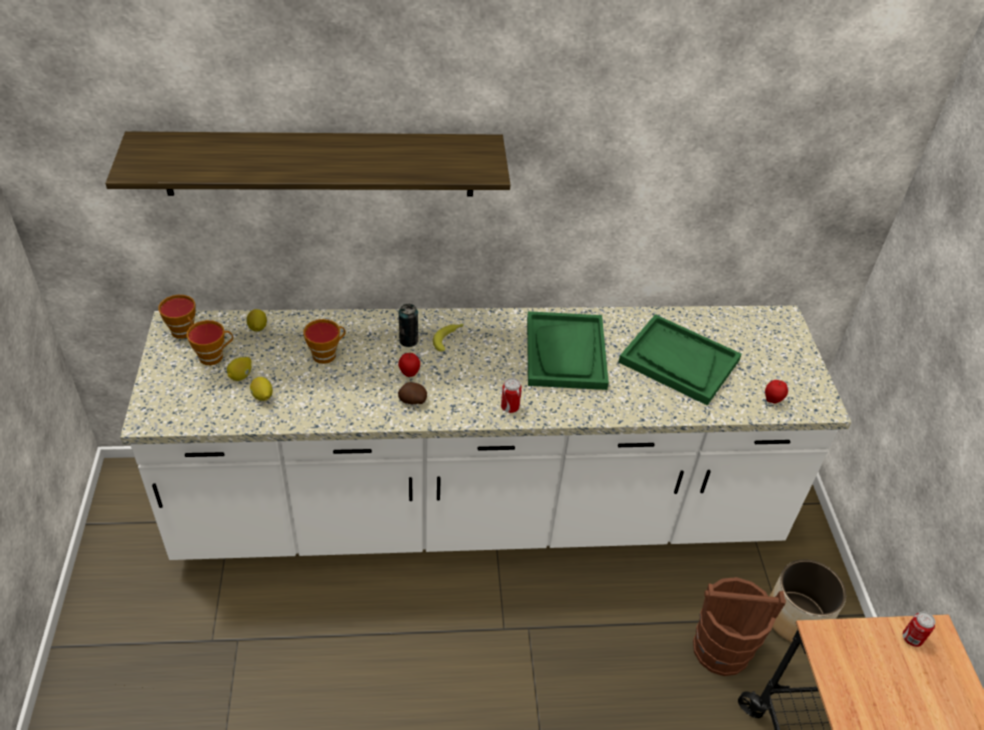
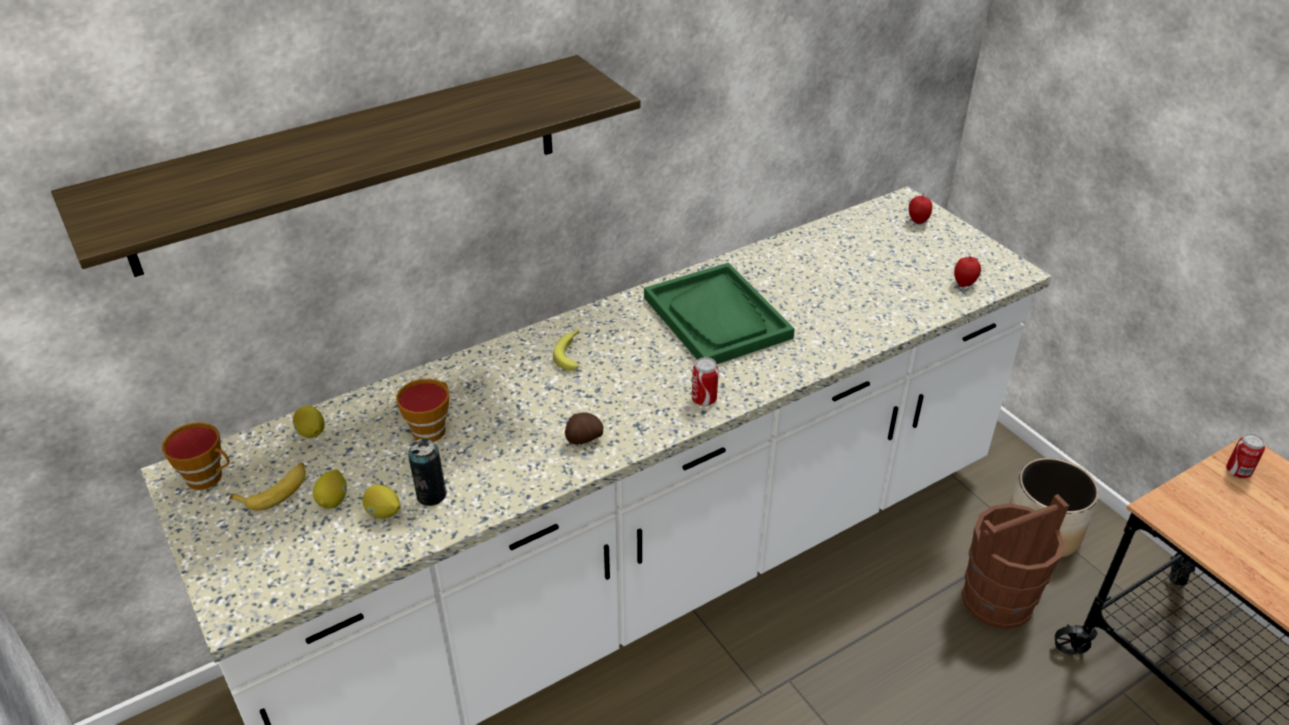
camera: 25 degrees left, 5 degrees down
cup [187,320,233,365] -> banana [229,463,306,511]
apple [398,353,420,377] -> apple moved to [909,193,932,224]
can [399,304,418,347] -> can moved to [408,438,447,506]
green tray [619,314,742,406] -> none

